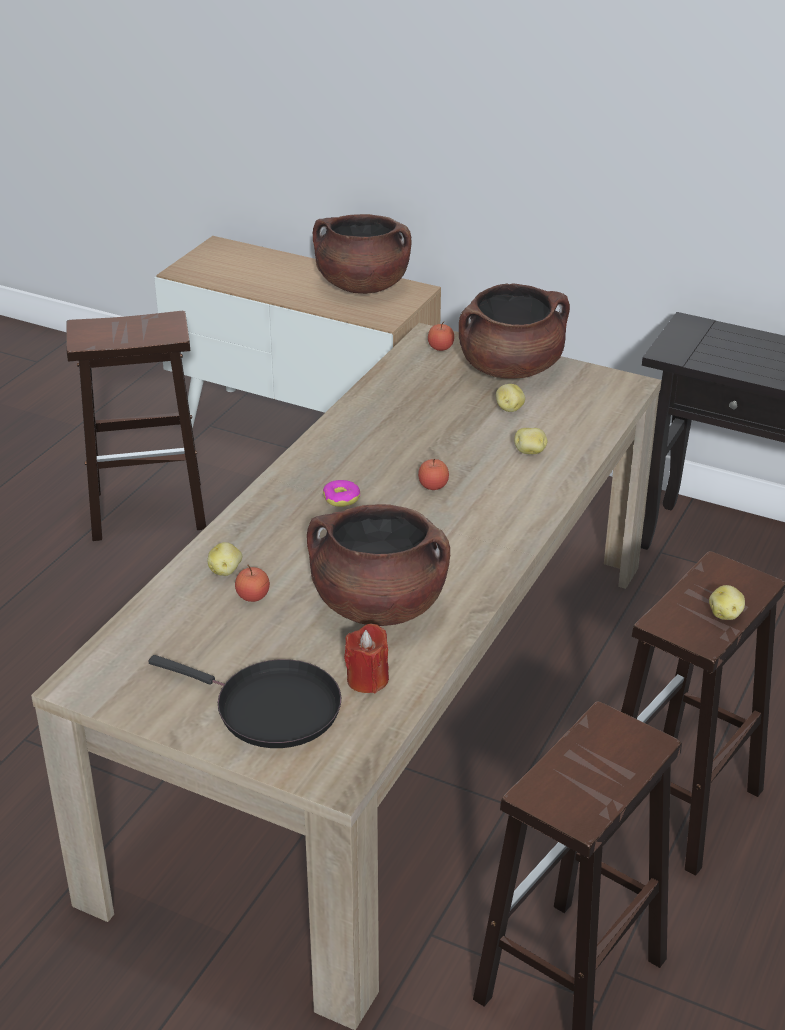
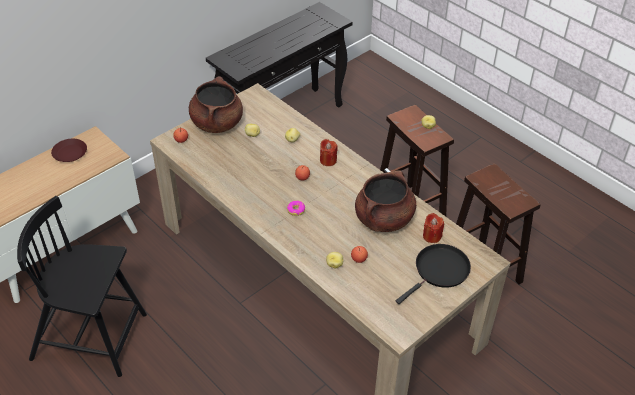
camera: 70 degrees left, 10 degrees up
brown stool [66,311,206,541] -> black chair [17,196,147,377]
brown cooking pot [313,214,412,294] -> brown plate [51,139,87,162]
none -> red candle [320,139,338,166]

